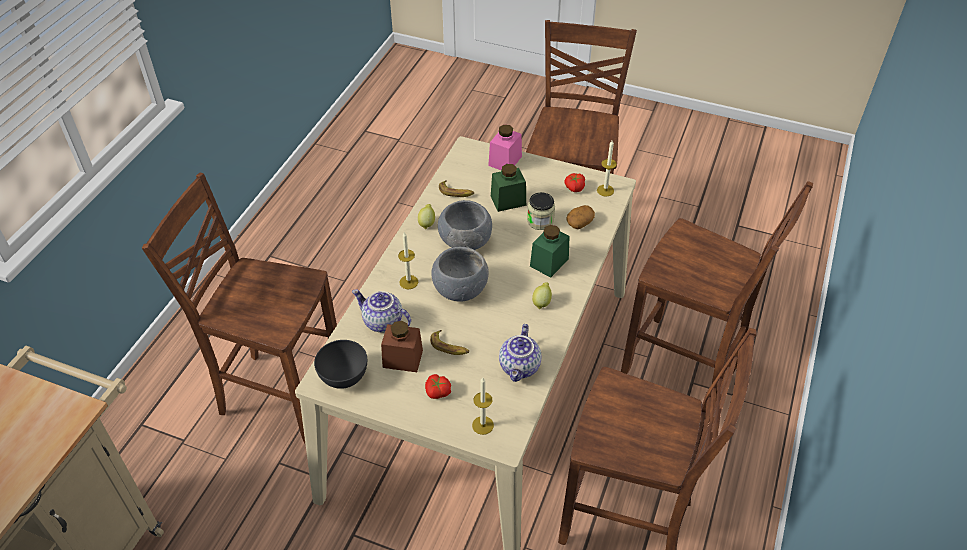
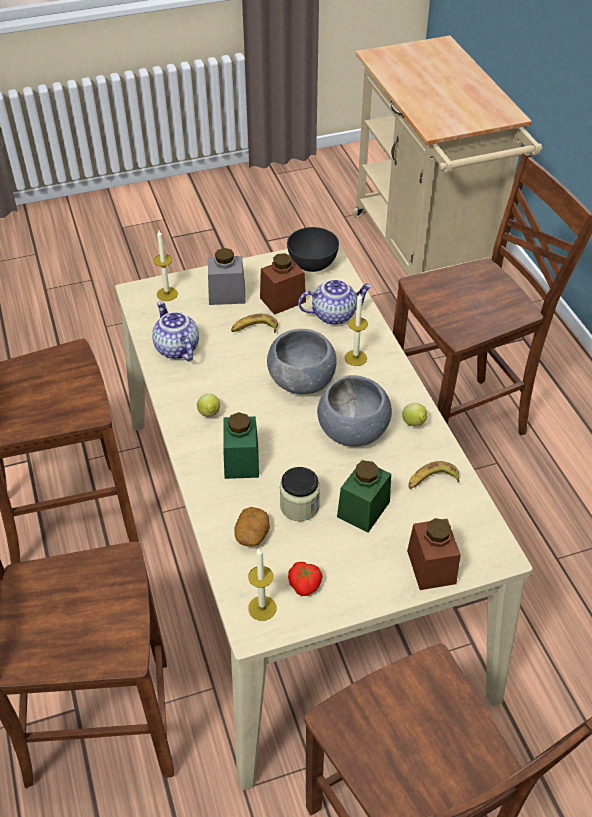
camera: 140 degrees right, 0 degrees up
tomato [425,374,451,399] -> grey jar [208,248,246,305]
pink jar [488,125,522,170] -> brown jar [407,518,461,590]

